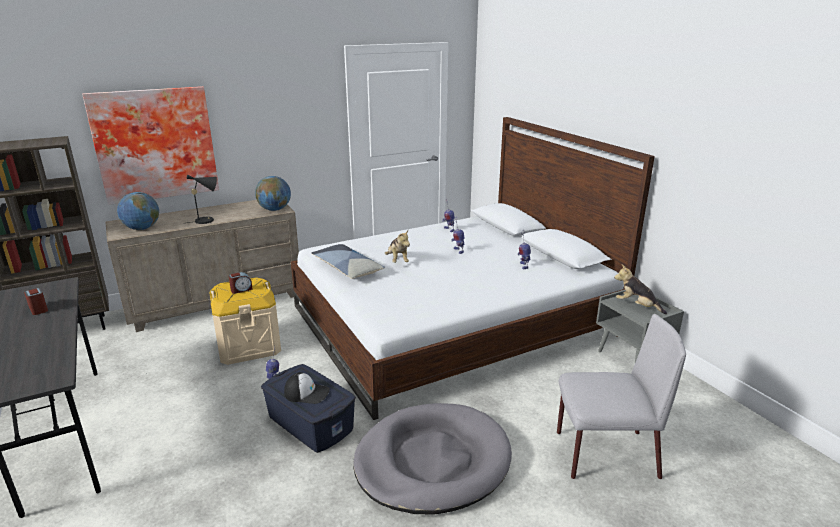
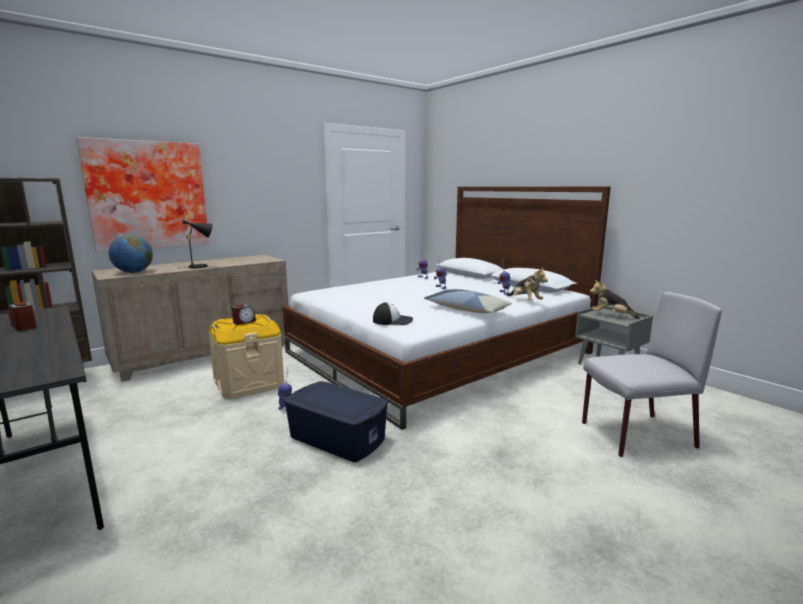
camera: 10 degrees left, 10 degrees down
globe [255,176,291,211] -> none
cap [284,372,330,404] -> cap moved to [373,302,413,325]
pillow [311,244,385,279] -> pillow moved to [424,289,512,313]
grey dog bed [353,403,512,515] -> none
plush toy [385,230,410,263] -> plush toy moved to [507,268,548,300]

